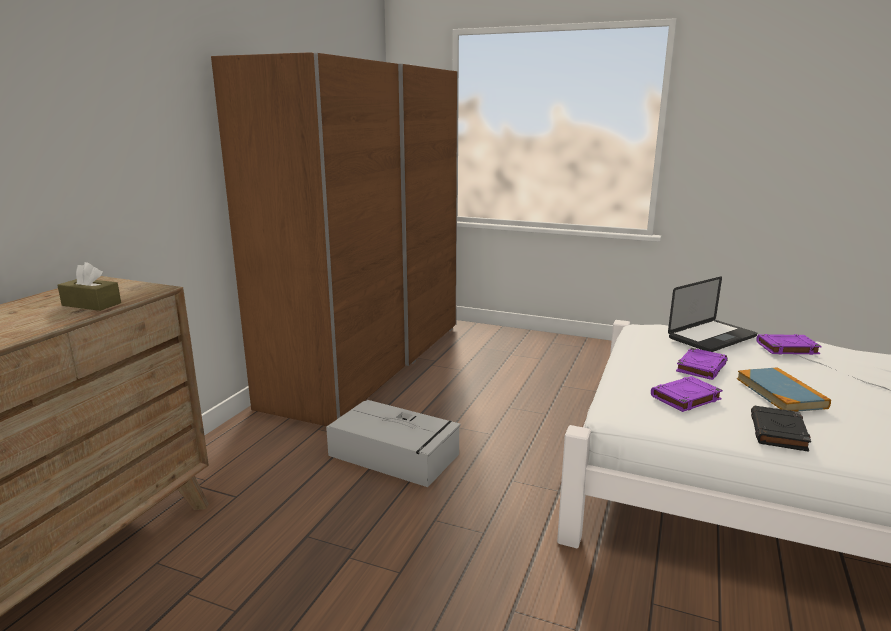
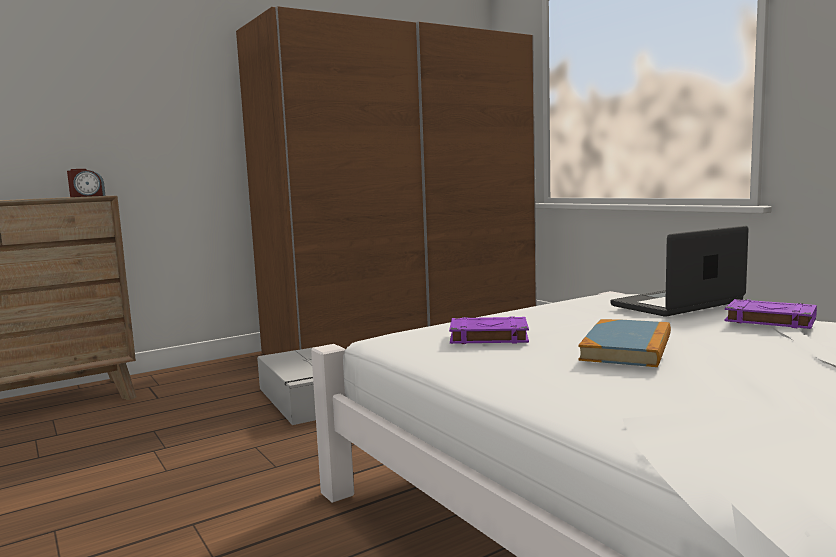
camera: 35 degrees right, 10 degrees down
brown tissue box [57,262,121,311] -> none
laptop [668,276,757,352] -> laptop turned 150 degrees clockwise [611,225,749,316]
purple book [676,348,728,380] -> none
black book [751,406,811,452] -> none
none -> alarm clock [67,169,105,197]

